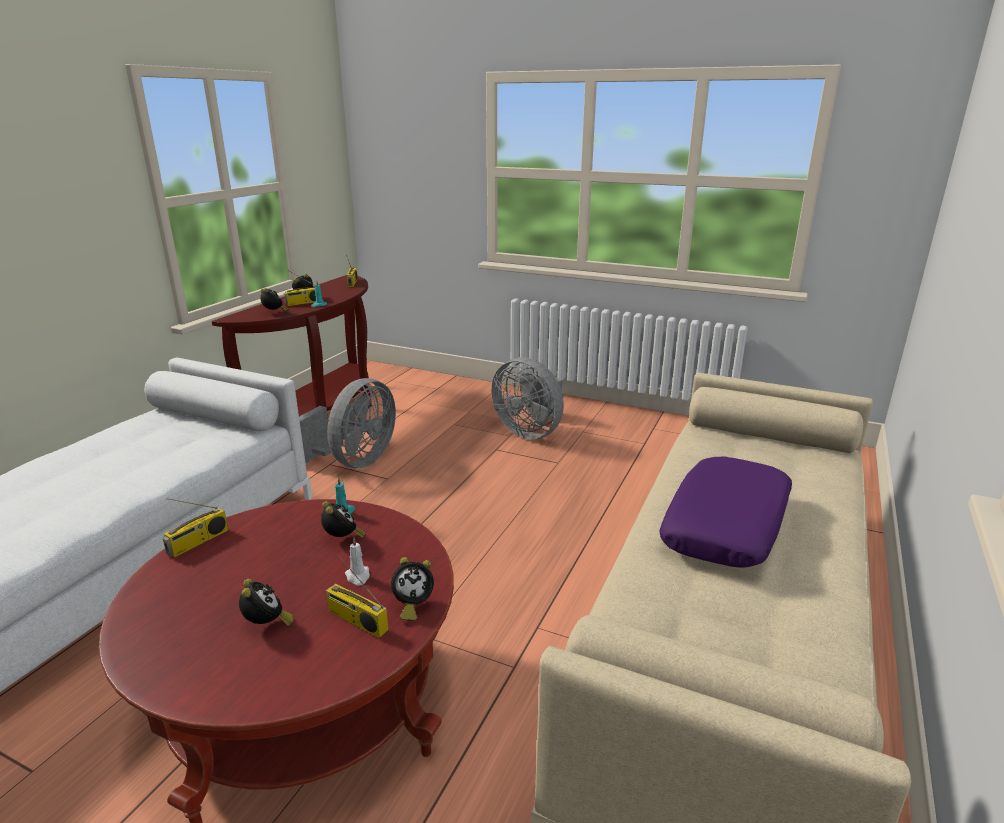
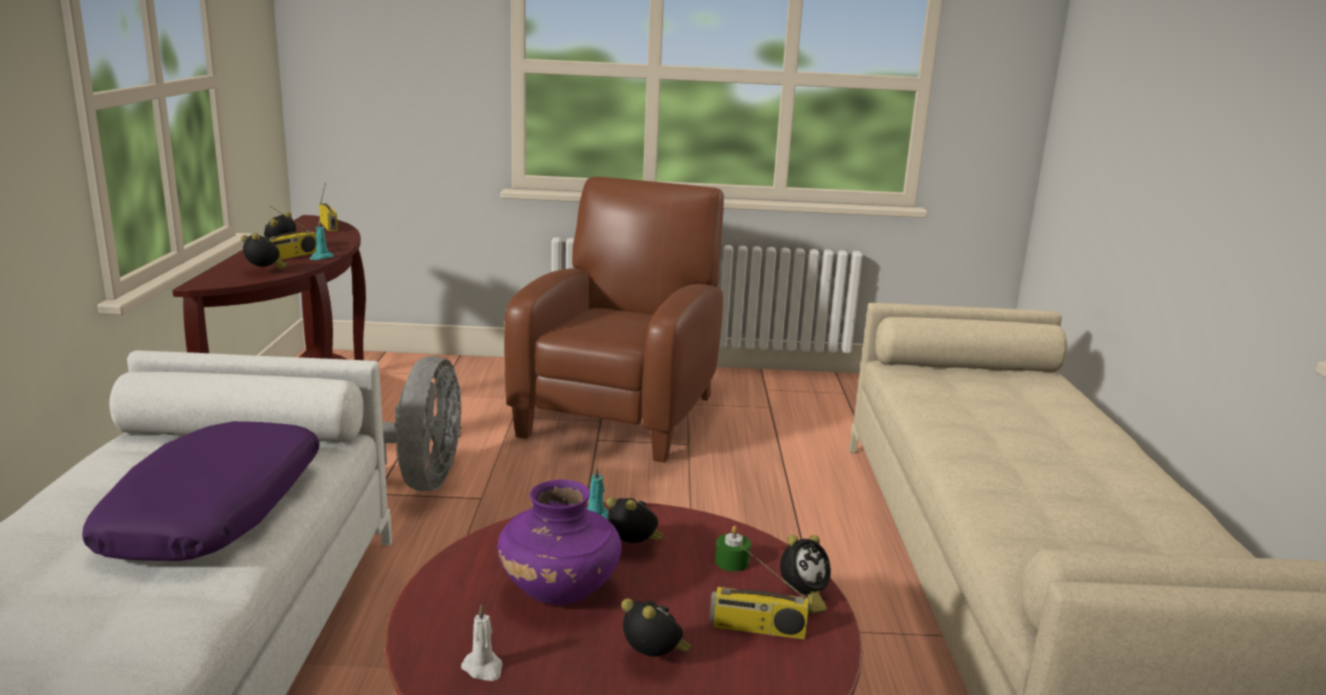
camera: 25 degrees left, 5 degrees down
radio [163,498,228,557] -> none
white candle [345,537,370,585] -> white candle moved to [461,604,503,681]
grey fan [492,357,564,439] -> brown armchair [504,176,724,463]
purple pillow [659,457,792,568] -> purple pillow moved to [82,421,320,561]
none -> purple vase [497,479,622,605]
none -> green candle [715,526,751,572]

